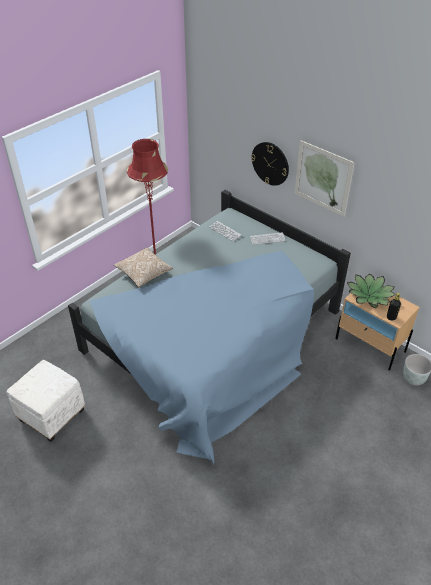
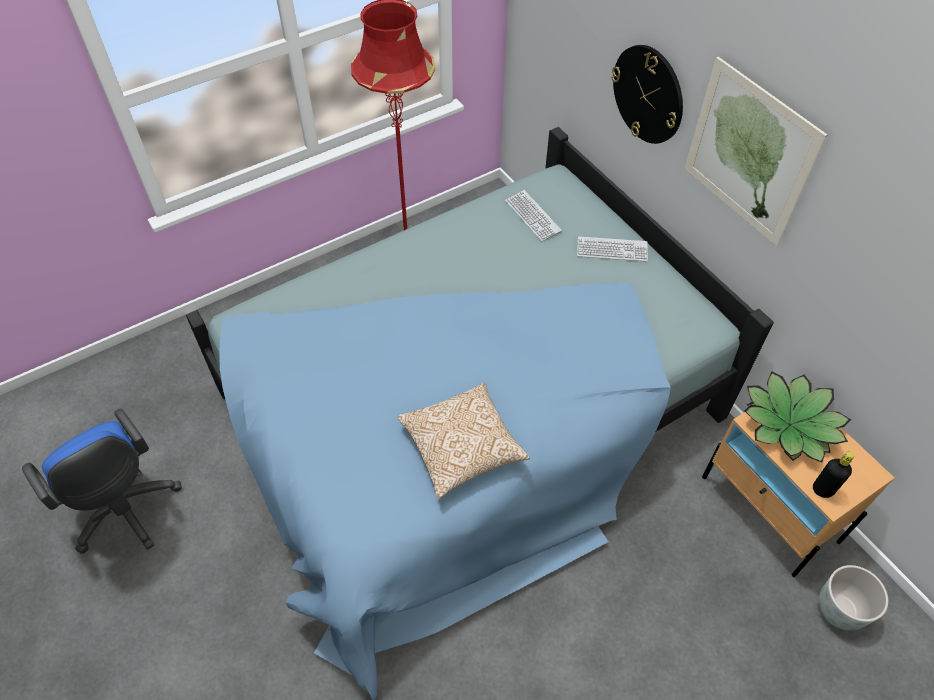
camera: 15 degrees right, 10 degrees up
white ottoman [6,360,85,442] -> blue office chair [22,408,182,554]
pillow [114,248,173,288] -> pillow moved to [397,382,530,499]

